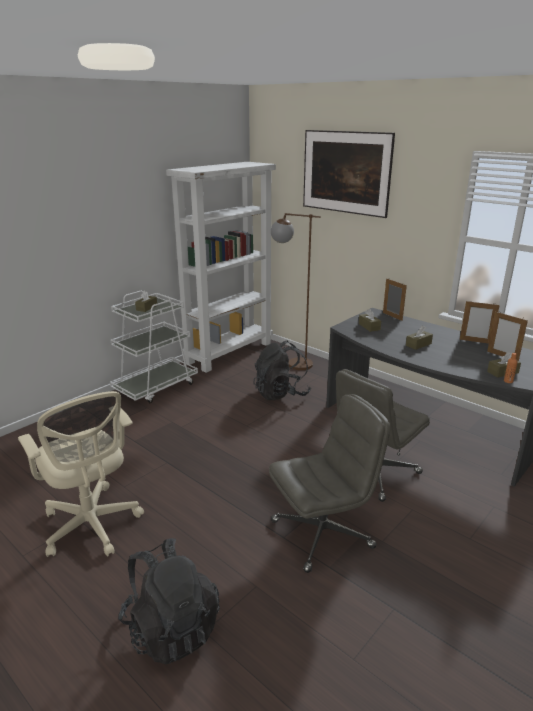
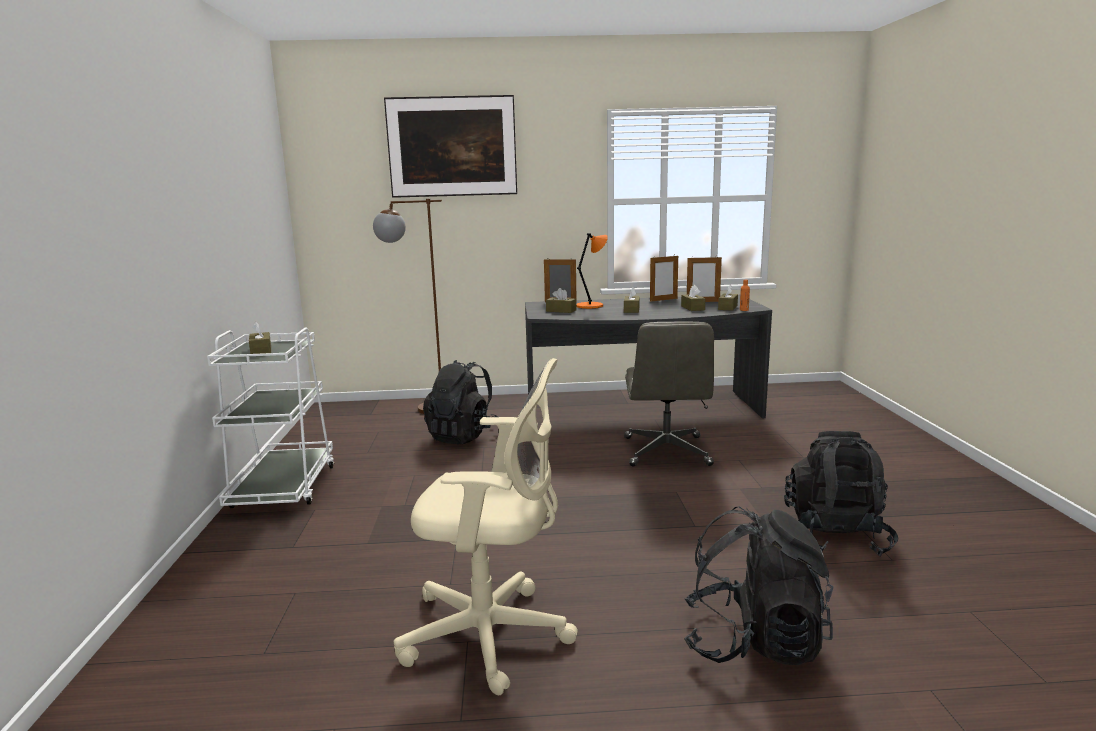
camera: 45 degrees left, 10 degrees down
white bookcase [166,162,276,373] -> none
grey office chair [269,394,391,573] -> none
none -> orange table lamp [576,233,608,309]
none -> brown tissue box [681,285,706,311]
none -> black backpack [784,431,898,557]

